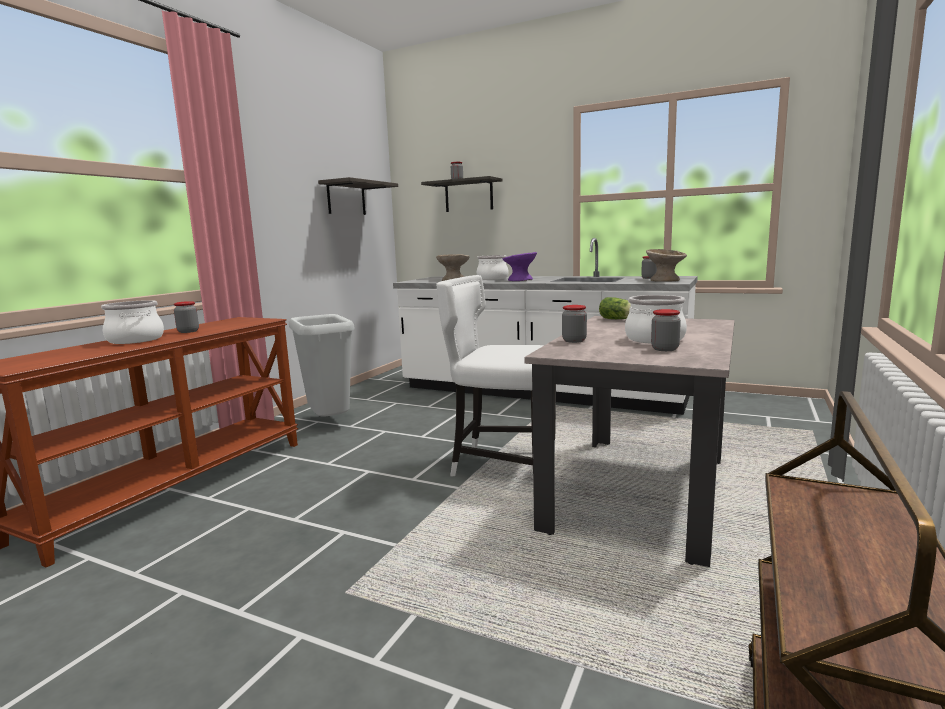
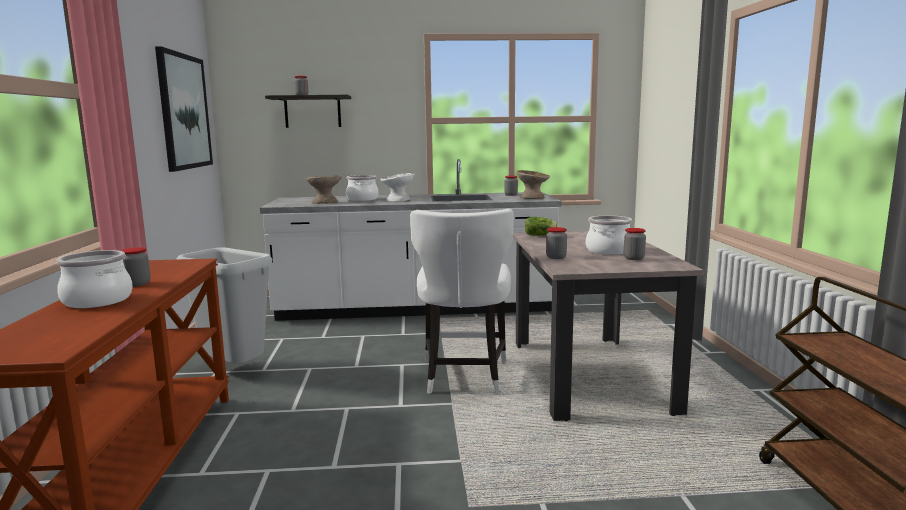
camera: 30 degrees left, 0 degrees up
shelf [318,177,398,215] -> picture [155,46,213,172]
white chair [436,275,556,476] -> white chair turned 75 degrees counterclockwise [410,209,514,394]
purple bowl [502,252,537,281] -> white bowl [380,173,414,202]

